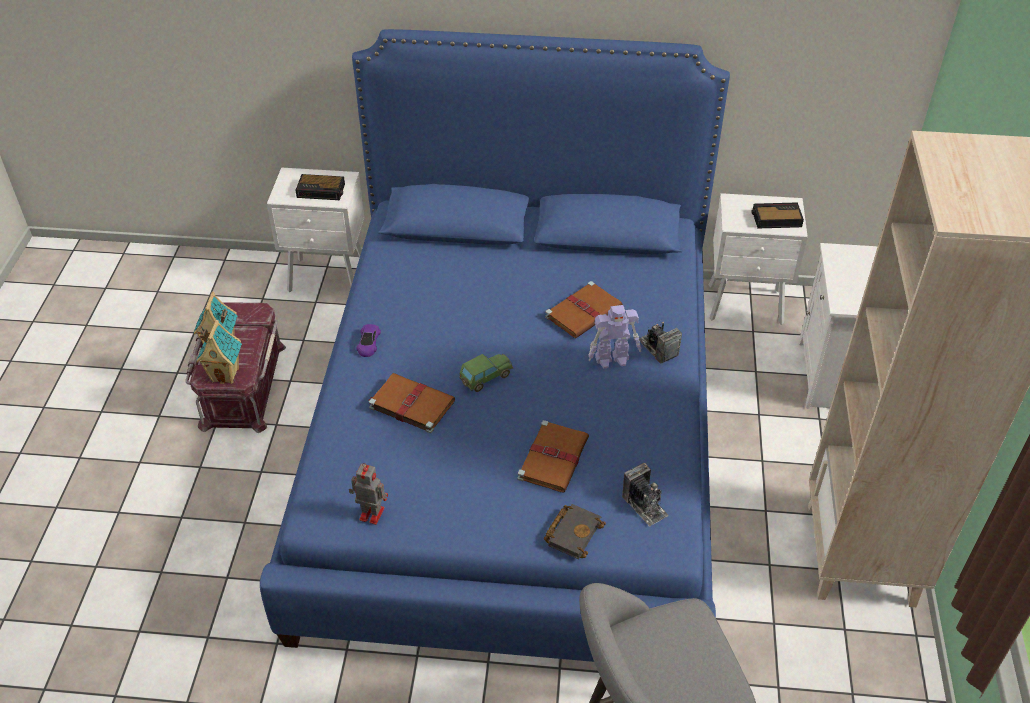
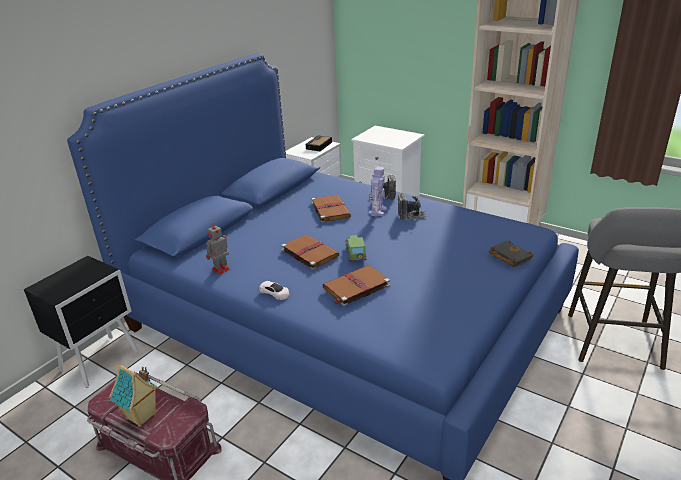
camera: 60 degrees left, 15 degrees down
toy house [196,320,242,384] -> none
white nightstand [267,168,364,292] -> black nightstand [24,256,138,388]
alarm clock [295,174,345,200] -> none
toy robot [349,463,388,525] -> toy robot moved to [206,222,230,275]
purple toy car [356,324,381,357] -> white toy car [259,281,290,300]
brown book [517,420,589,493] -> brown book moved to [281,234,339,270]
camera [622,463,669,527] -> camera moved to [398,193,428,220]

